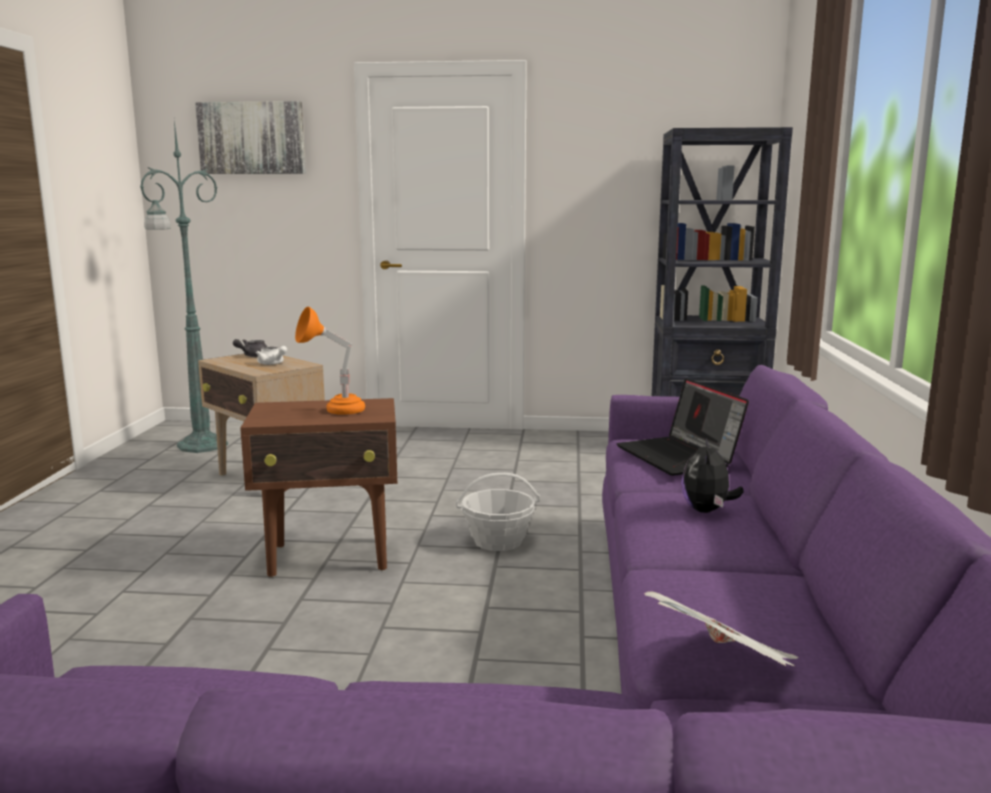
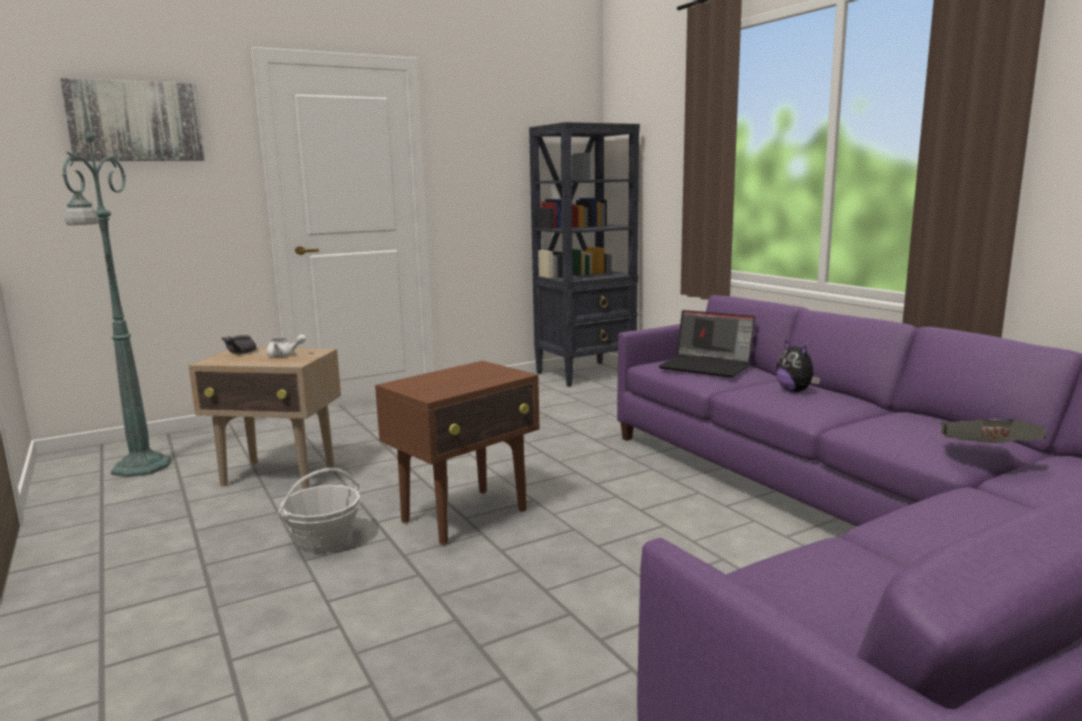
camera: 35 degrees left, 0 degrees up
orange table lamp [295,307,365,415] -> none
basket [456,473,540,551] -> basket moved to [278,468,361,553]

